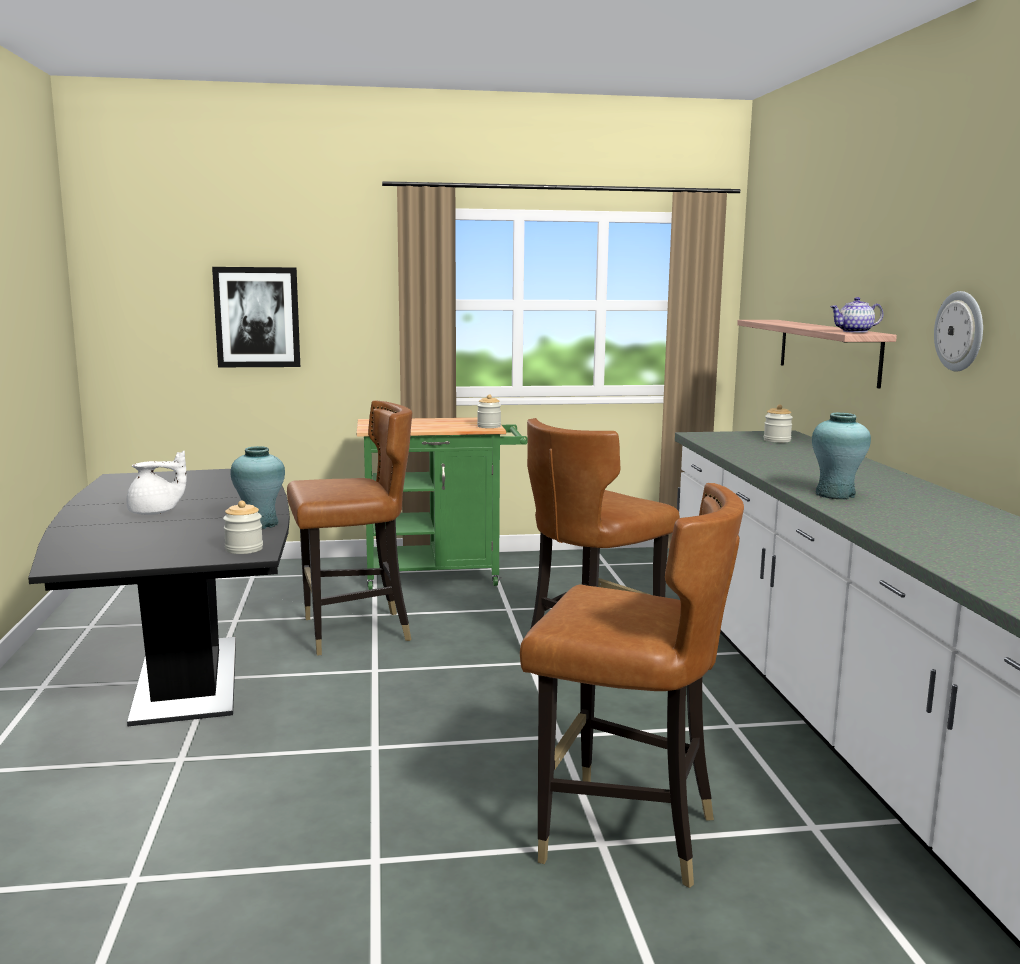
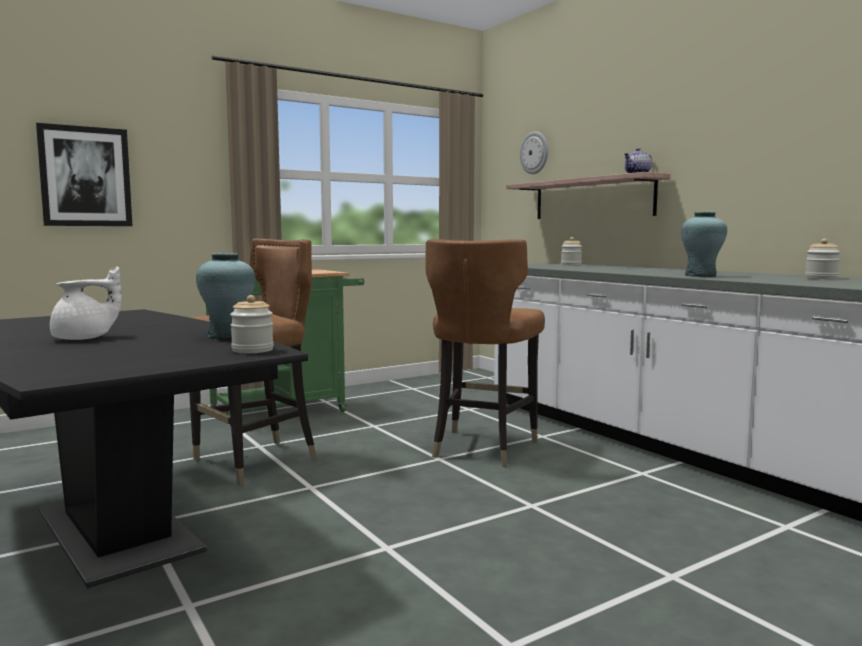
camera: 25 degrees left, 5 degrees down
jar [477,394,501,428] -> jar moved to [805,239,841,279]
brown chair [520,483,744,888] -> none
wall clock [934,291,983,371] -> wall clock moved to [520,131,548,174]

